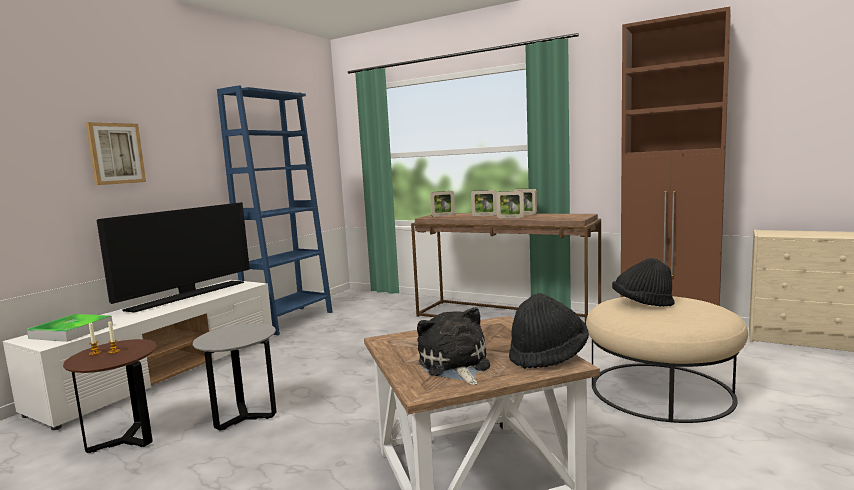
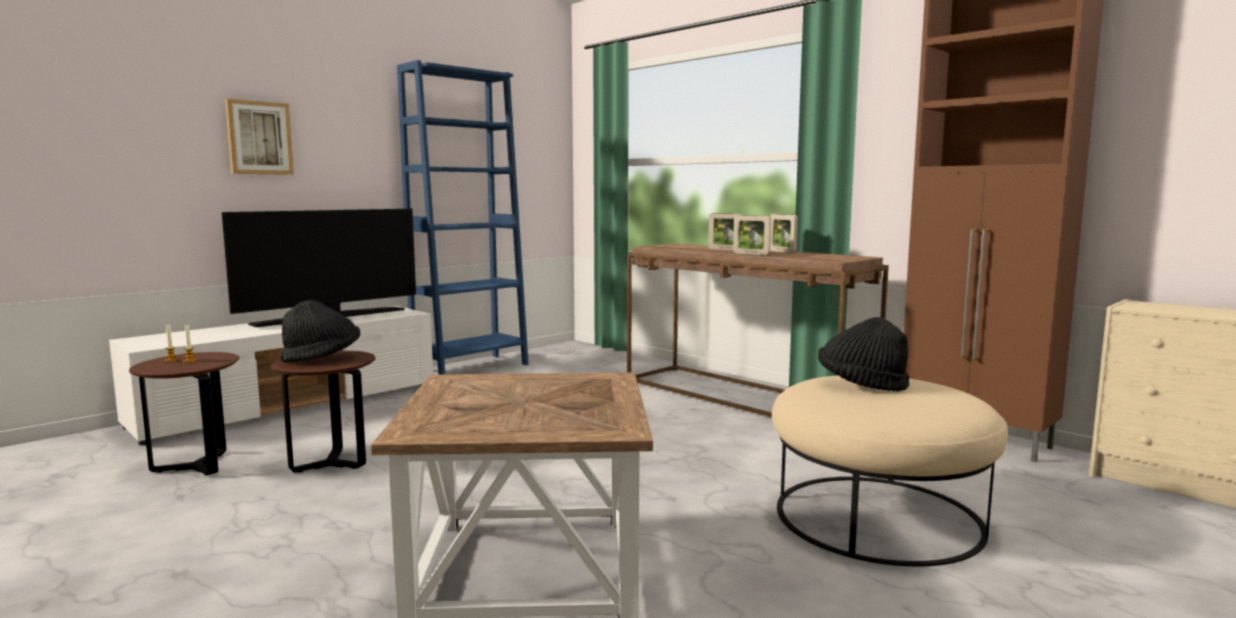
camera: 15 degrees right, 0 degrees up
tray [27,314,113,342] -> none
grey side table [193,323,276,431] -> brown side table [270,351,375,472]
plush toy [417,307,490,385] -> none
picture frame [430,191,455,217] -> none
black hat [509,293,589,369] -> black hat moved to [281,300,360,362]

